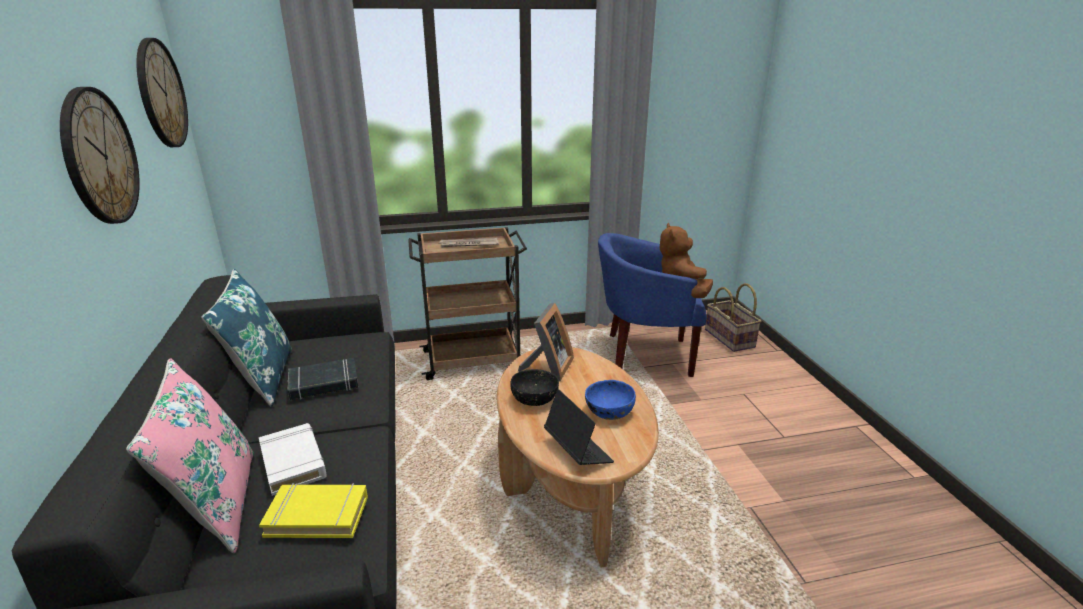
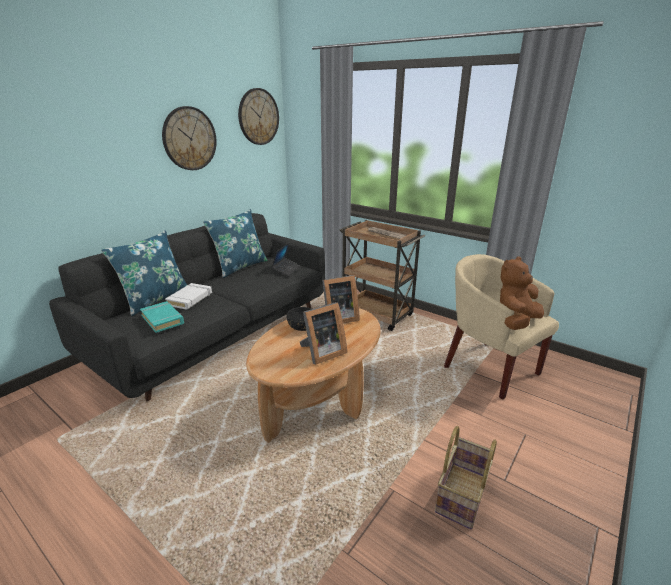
camera: 50 degrees right, 0 degrees up
pink pillow [126,358,254,553] -> blue pillow [101,230,187,316]
yellow book [259,483,368,538] -> turquoise book [140,301,184,333]
black book [287,358,358,400] -> none
laptop [544,389,614,465] -> laptop moved to [271,242,300,276]
blue bowl [585,380,636,420] -> picture frame [300,302,347,365]
blue armchair [598,233,707,377] -> beige armchair [444,254,559,399]
basket [705,283,761,352] -> basket moved to [435,426,497,529]

